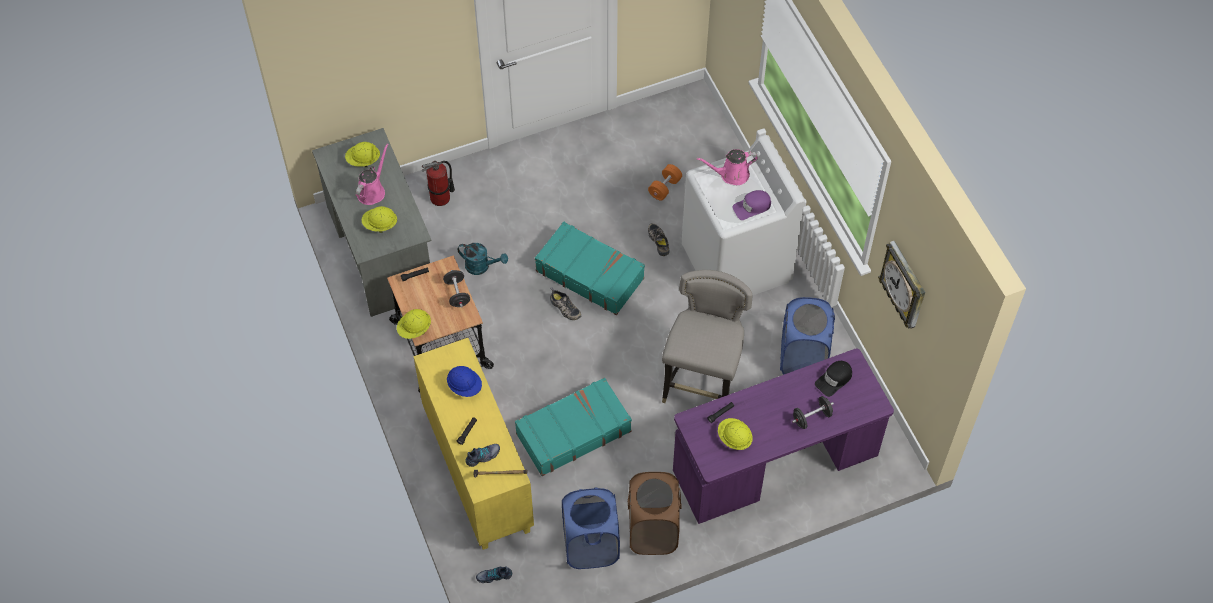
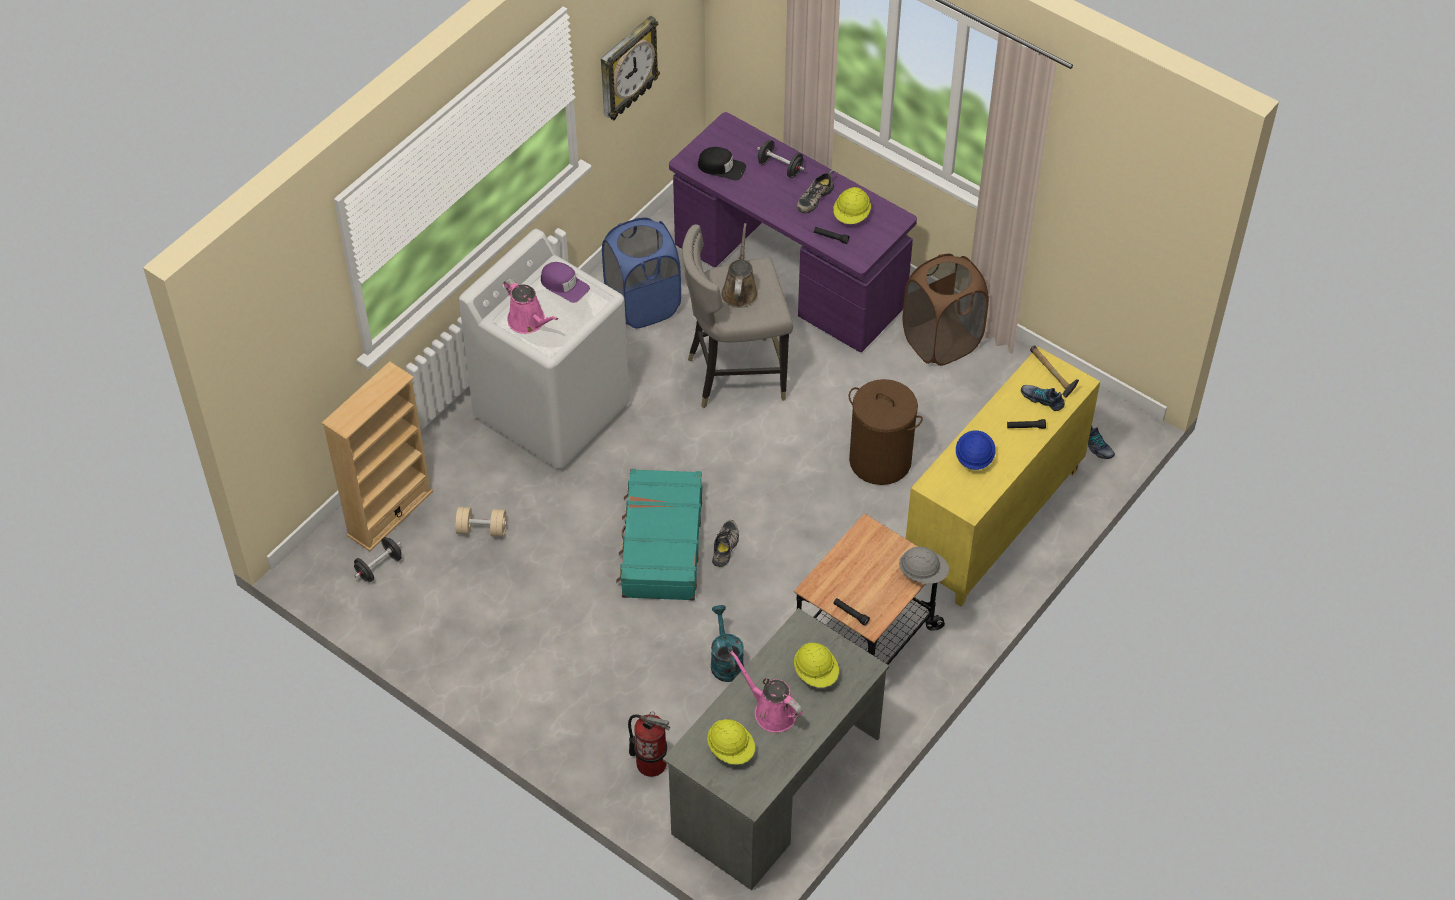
camera: 120 degrees left, 5 degrees down
pink watering can [356,144,389,205] -> pink watering can turned 45 degrees clockwise [730,651,803,732]
yellow hard hat [397,309,431,339] -> grey hard hat [899,547,949,584]
black dumbbell [443,270,470,308] -> black dumbbell moved to [354,537,402,582]
turquoise suitcase [515,377,632,476] -> brown laundry basket [849,379,923,485]
blue laundry basket [562,488,620,569] -> none
orange dumbbell [648,164,682,200] -> beige dumbbell [455,507,507,537]
shoe [648,223,670,256] -> shoe moved to [797,170,834,213]
none -> beige bookcase [322,361,433,551]
none -> brown watering can [721,223,758,308]

